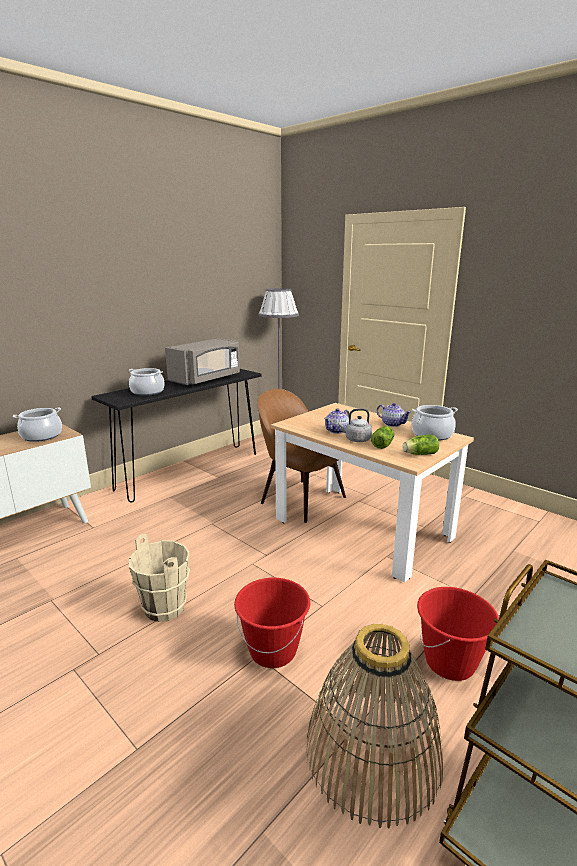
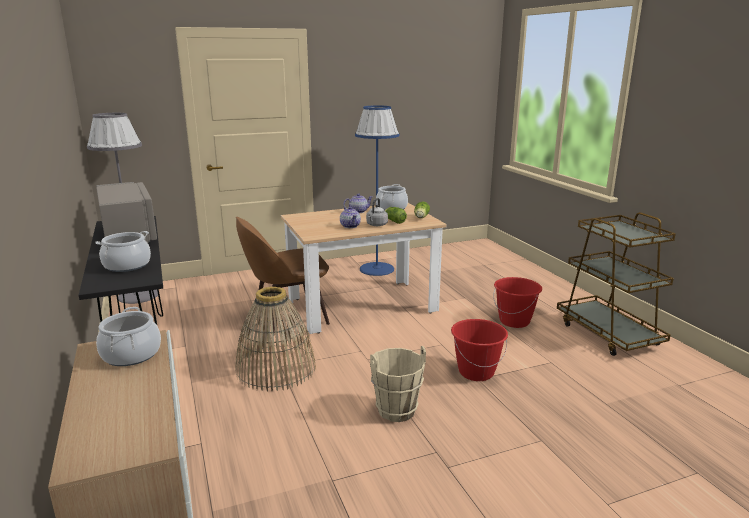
camera: 65 degrees left, 0 degrees up
basket [306,624,443,828] -> basket moved to [236,287,316,392]
none -> blue floor lamp [355,105,399,276]

